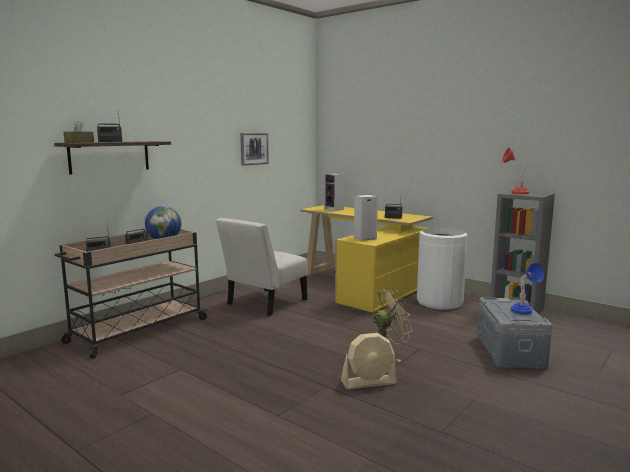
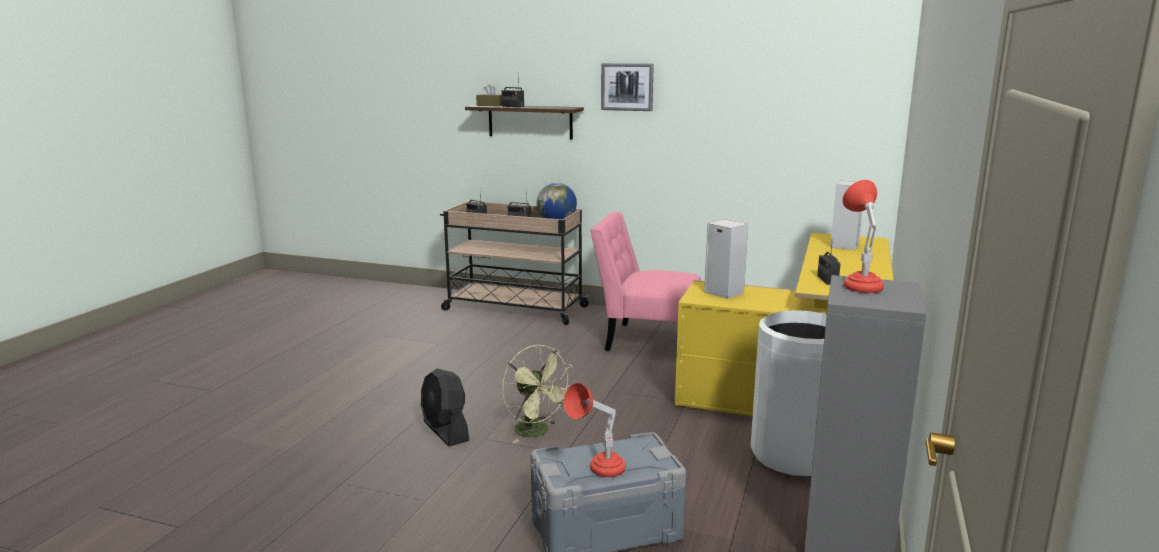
camera: 70 degrees right, 5 degrees up
white chair [216,218,308,316] -> pink chair [590,212,701,351]
picture [240,133,269,166] -> picture moved to [601,63,654,111]
beige fan [341,333,397,389] -> black fan [421,369,469,447]
blue table lamp [511,263,544,315] -> red table lamp [564,383,626,477]

